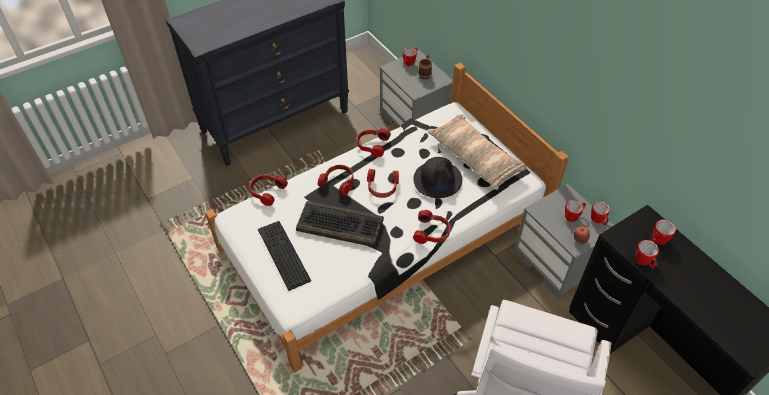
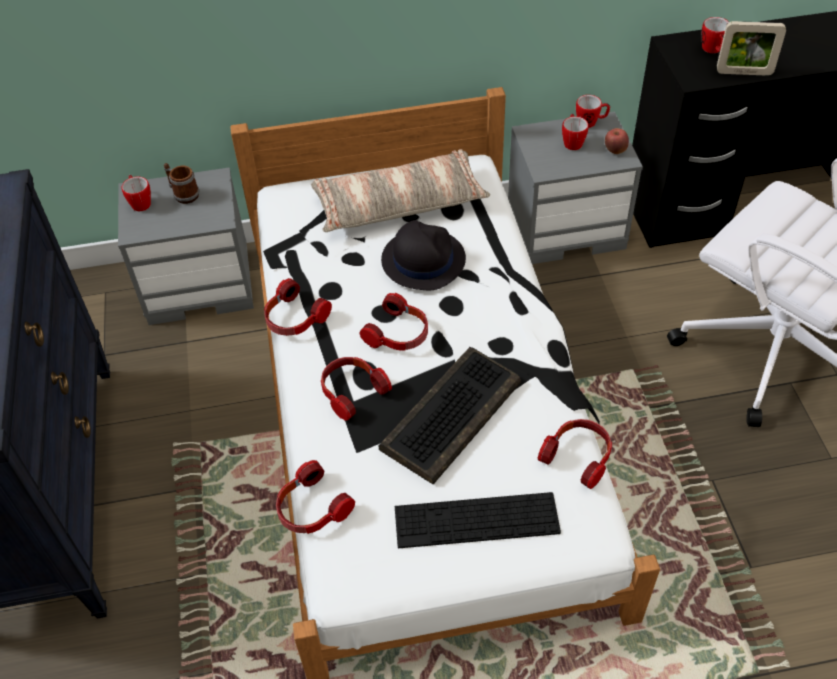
camera: 65 degrees left, 0 degrees up
headphones [413,210,450,244] -> headphones moved to [538,419,612,489]
mug [635,240,659,268] -> picture frame [717,21,786,76]

